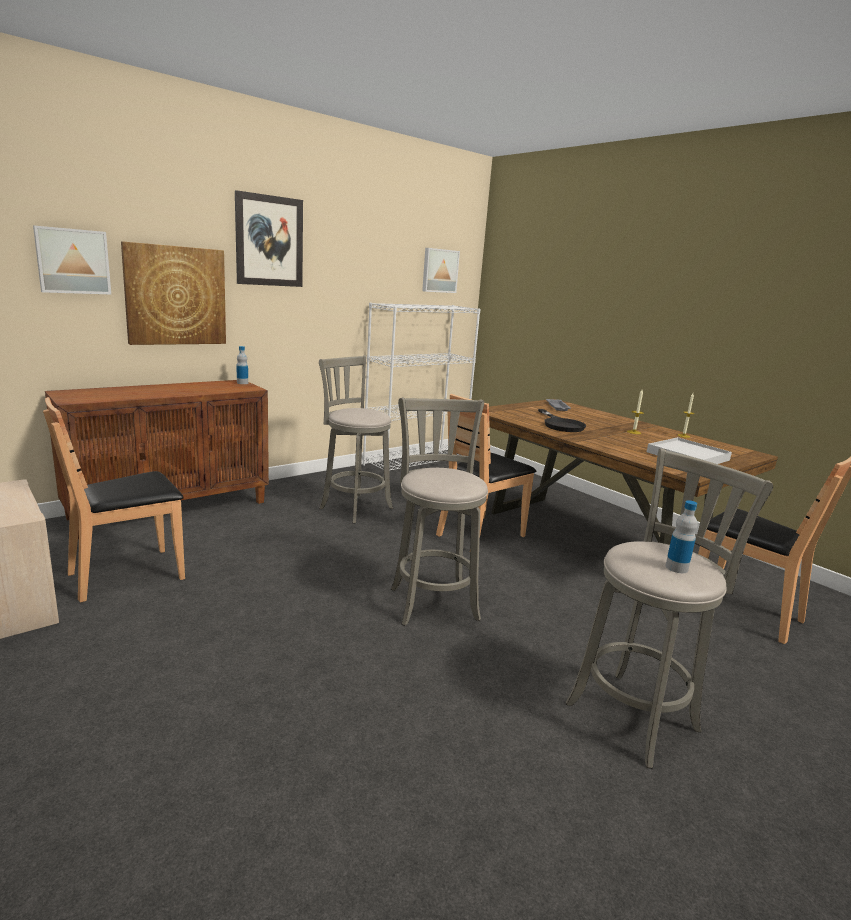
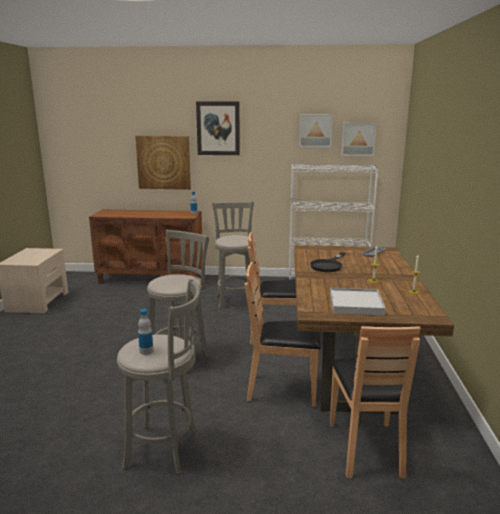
camera: 45 degrees right, 0 degrees up
picture [33,226,111,294] -> picture moved to [299,114,333,147]
brown chair [43,397,185,603] -> brown chair moved to [244,262,321,407]

